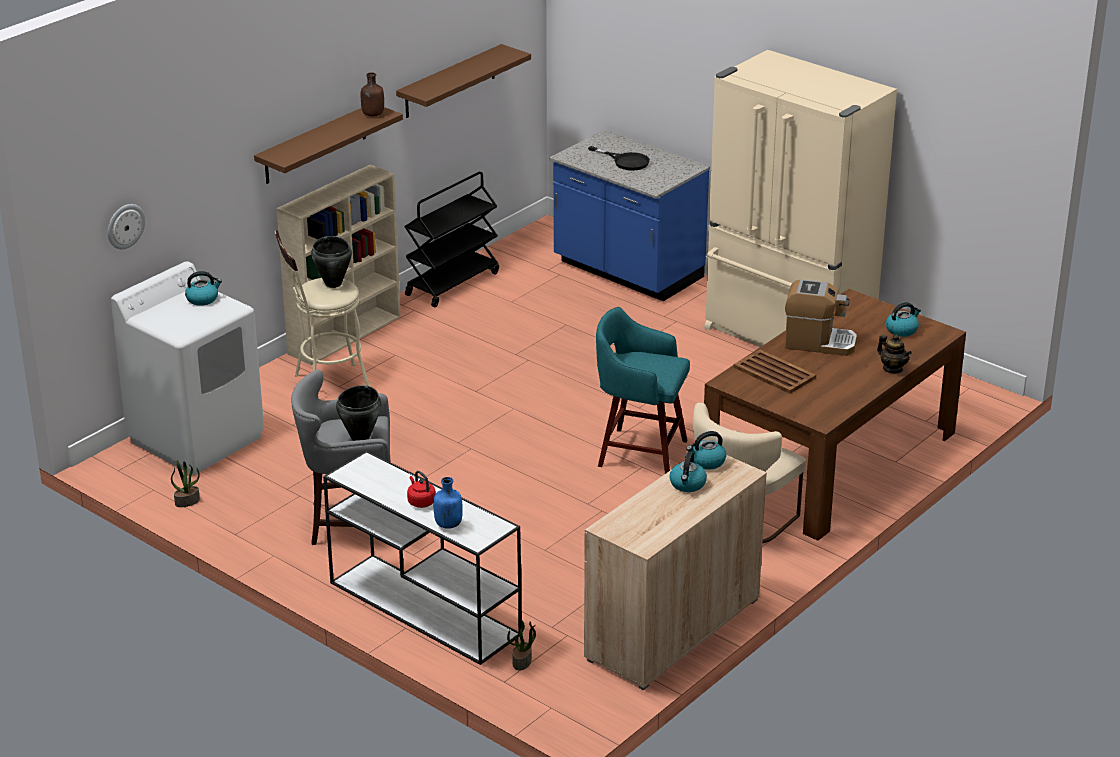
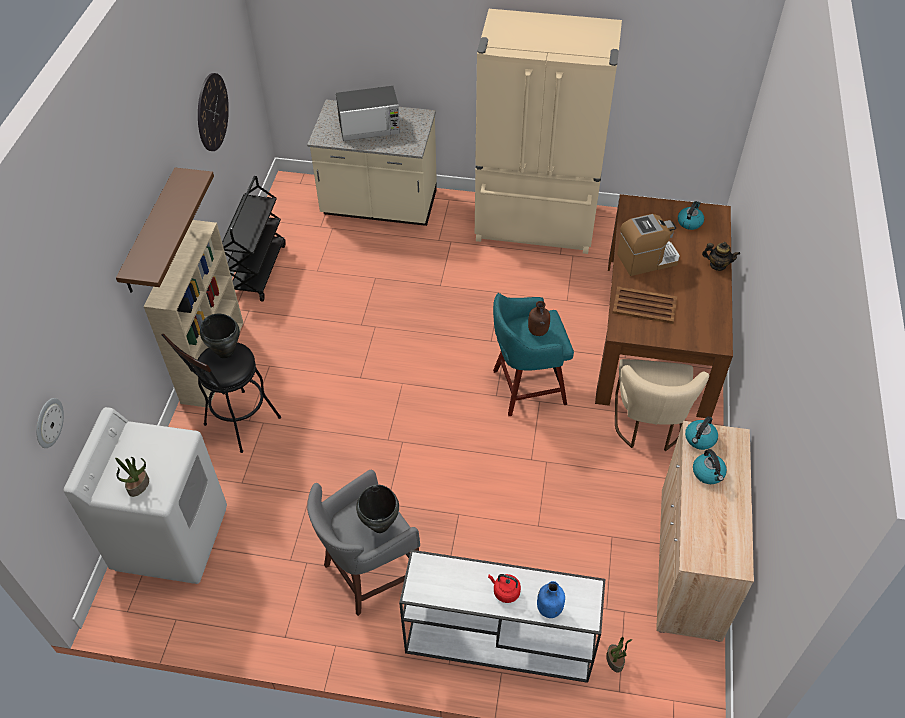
camera: 30 degrees left, 20 degrees up
potted plant [171,460,200,507] -> potted plant moved to [115,457,149,497]
kettle [185,271,222,306] -> none
beige stool [275,230,370,386] -> black stool [162,334,281,453]
brown bottle [361,73,384,117] -> brown bottle moved to [528,301,550,336]
brown shelf [396,44,531,118] -> wall clock [198,73,229,151]
blue counter [549,130,710,301] -> beige counter [307,100,437,226]
black frying pan [588,146,650,171] -> microwave [336,86,400,141]

